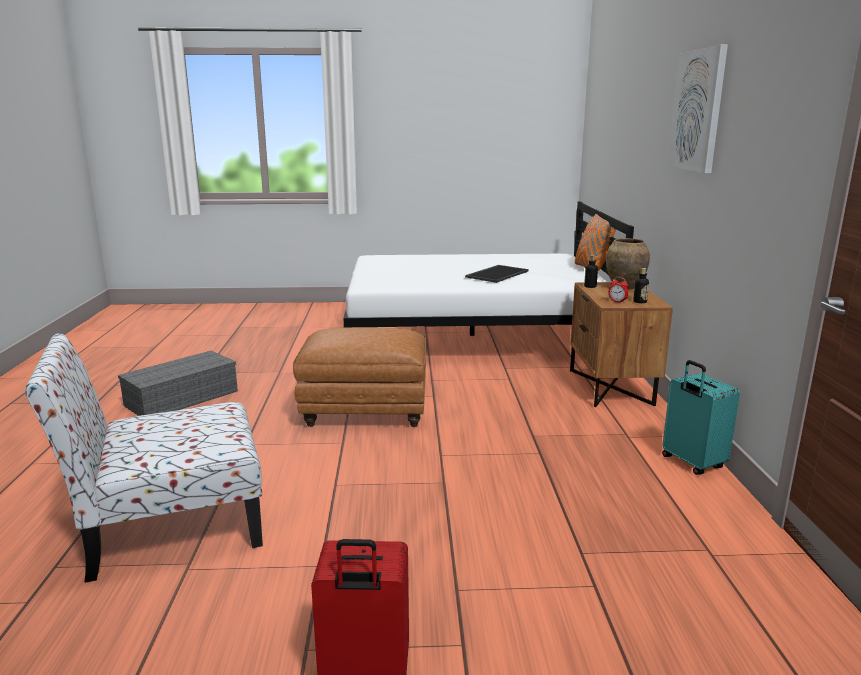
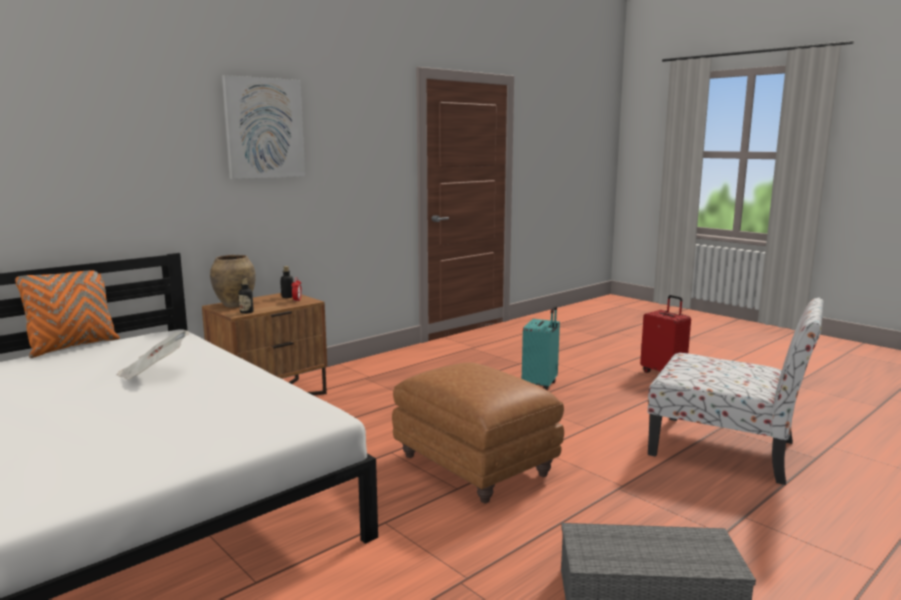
camera: 130 degrees left, 5 degrees down
tray [465,265,529,283] -> newspaper [117,330,189,380]
turquoise suitcase [662,360,740,475] -> turquoise suitcase moved to [522,306,560,390]

